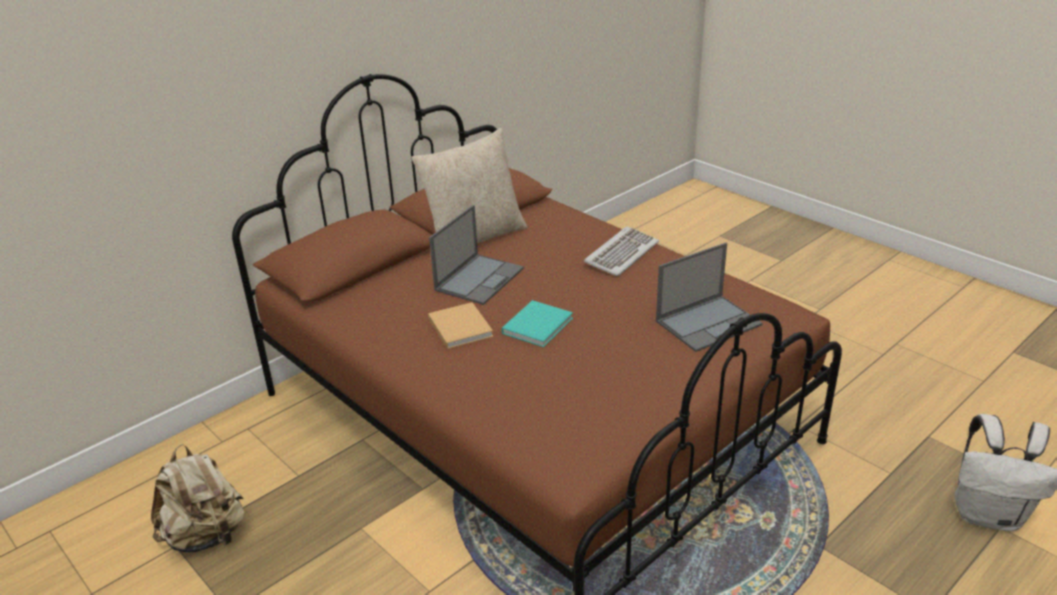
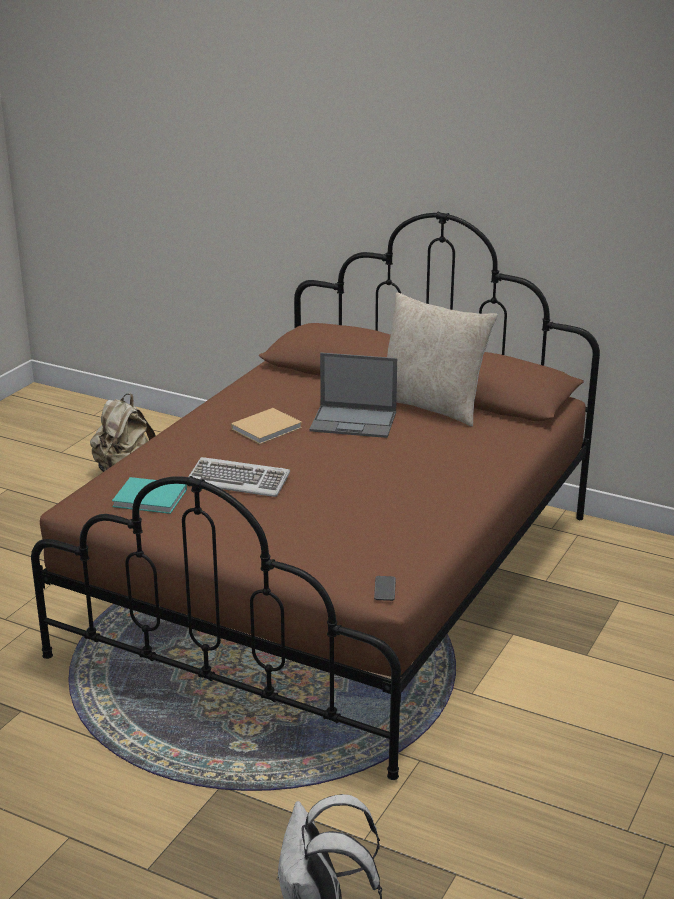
camera: 70 degrees right, 5 degrees down
turquoise book [502,300,573,347] -> turquoise book moved to [112,477,187,514]
keyboard [584,227,659,276] -> keyboard moved to [188,457,290,497]
laptop [656,243,763,352] -> none
none -> phone [374,576,396,601]

